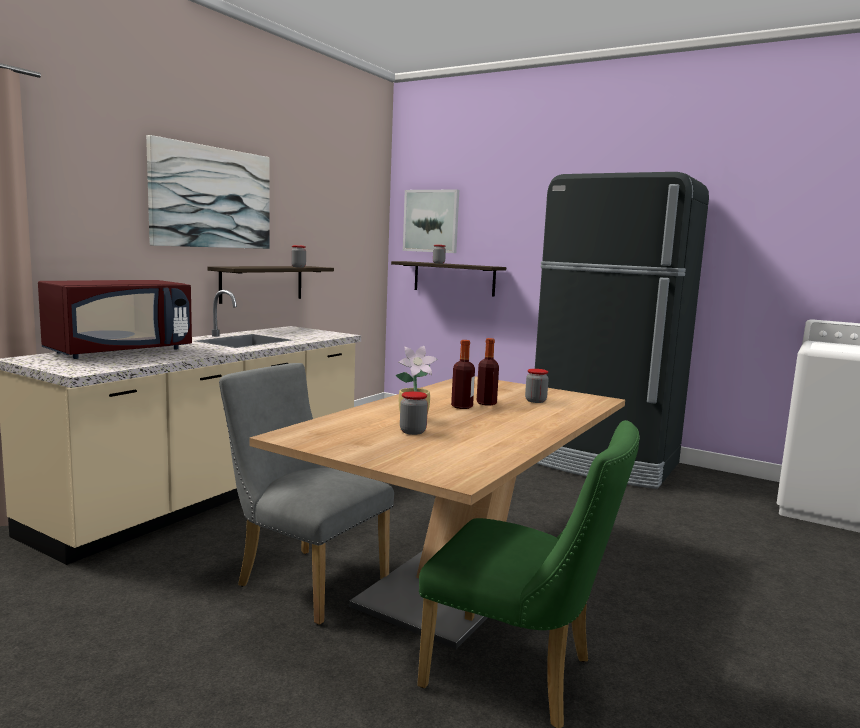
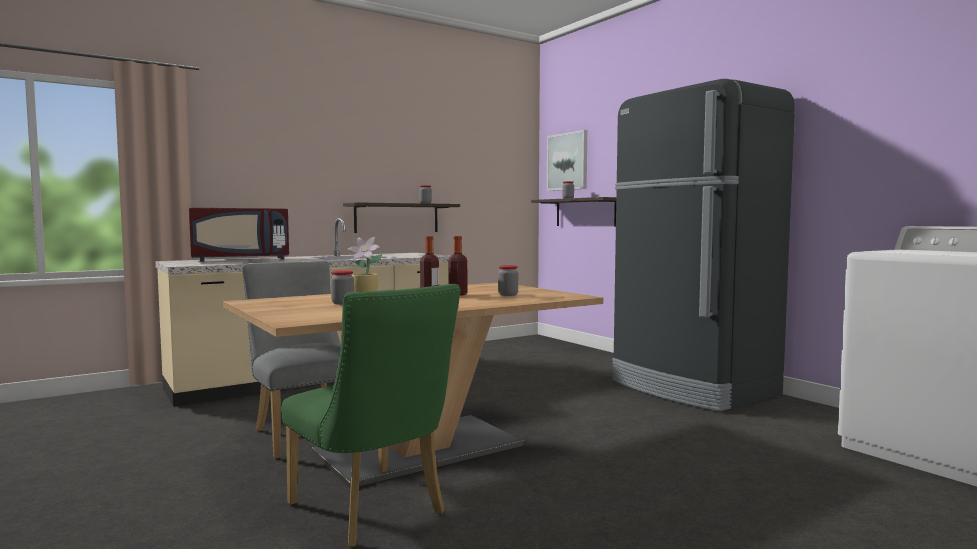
camera: 25 degrees right, 5 degrees down
picture [146,135,270,249] -> none

